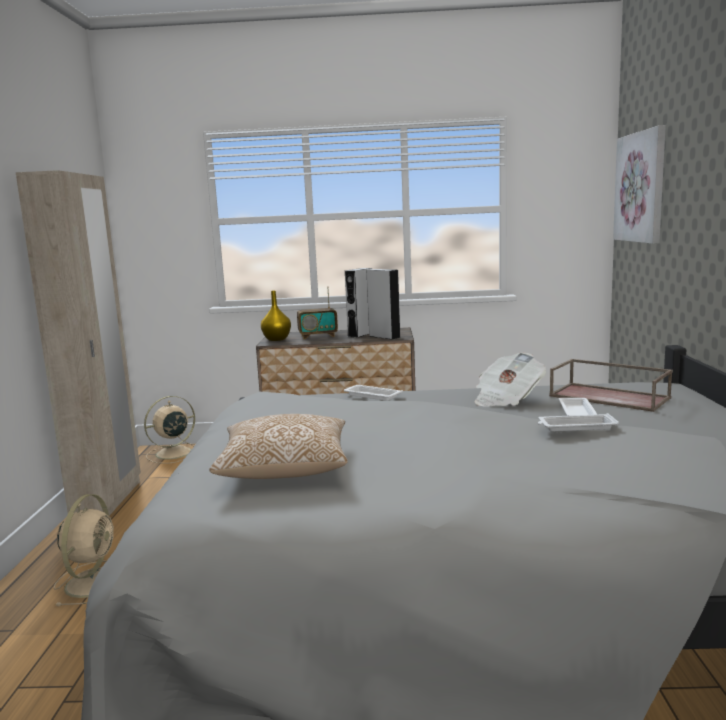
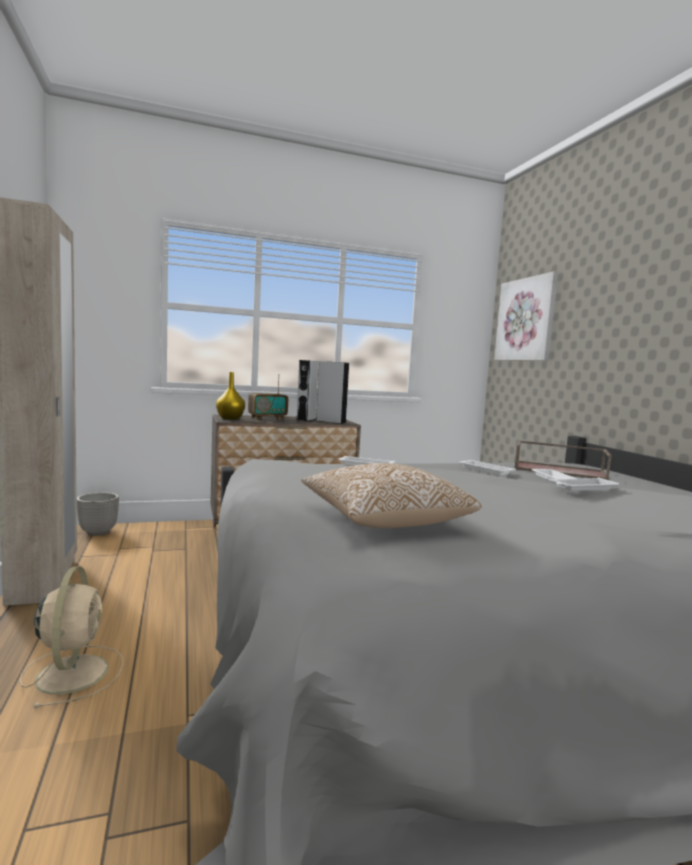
camera: 20 degrees left, 5 degrees down
beige fan [144,396,195,464] -> planter [77,492,119,536]
newspaper [475,352,546,406] -> white tray [459,460,516,475]

